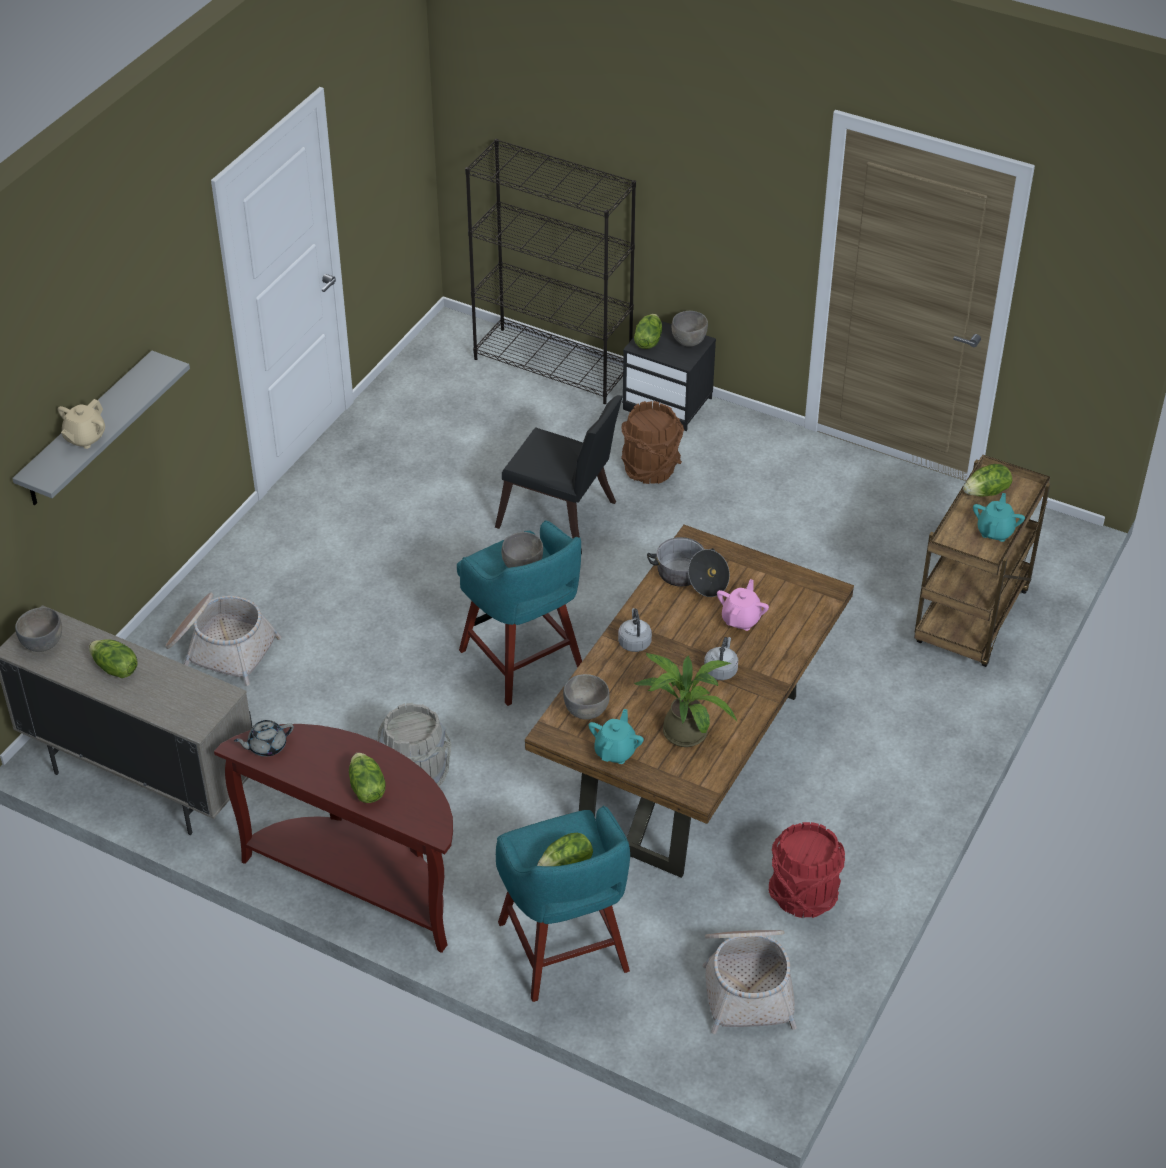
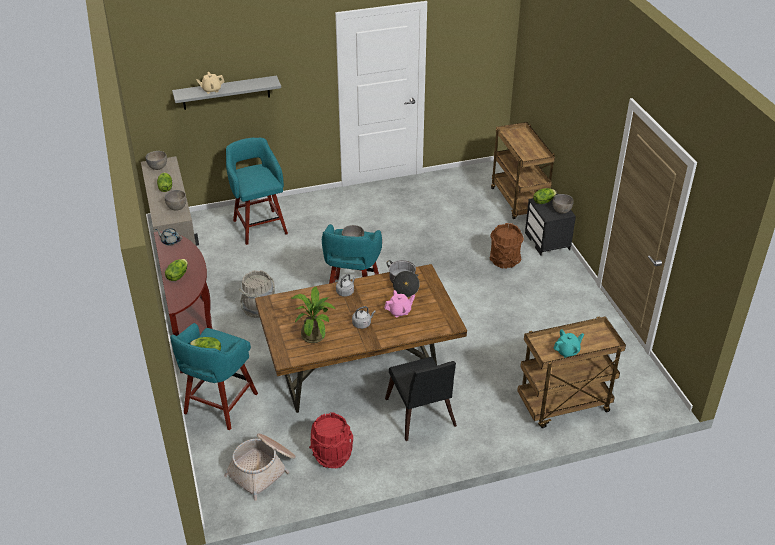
camera: 45 degrees right, 5 degrees down
basket [165,593,282,686] -> turquoise stool [226,137,288,245]
black bookcase [465,139,636,404] -> brown cart [491,122,555,219]
black chair [495,395,623,554] -> black chair moved to [385,357,457,441]
grey bowl [563,674,610,720] -> grey bowl moved to [165,190,186,211]
turquoise teapot [589,709,644,764] -> none
lettuce [963,464,1012,497] -> none

